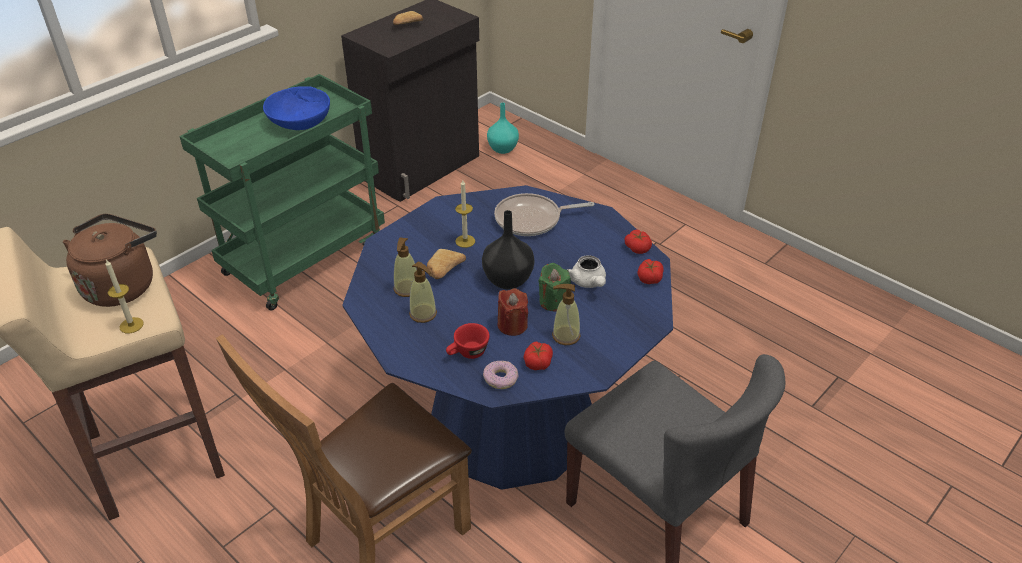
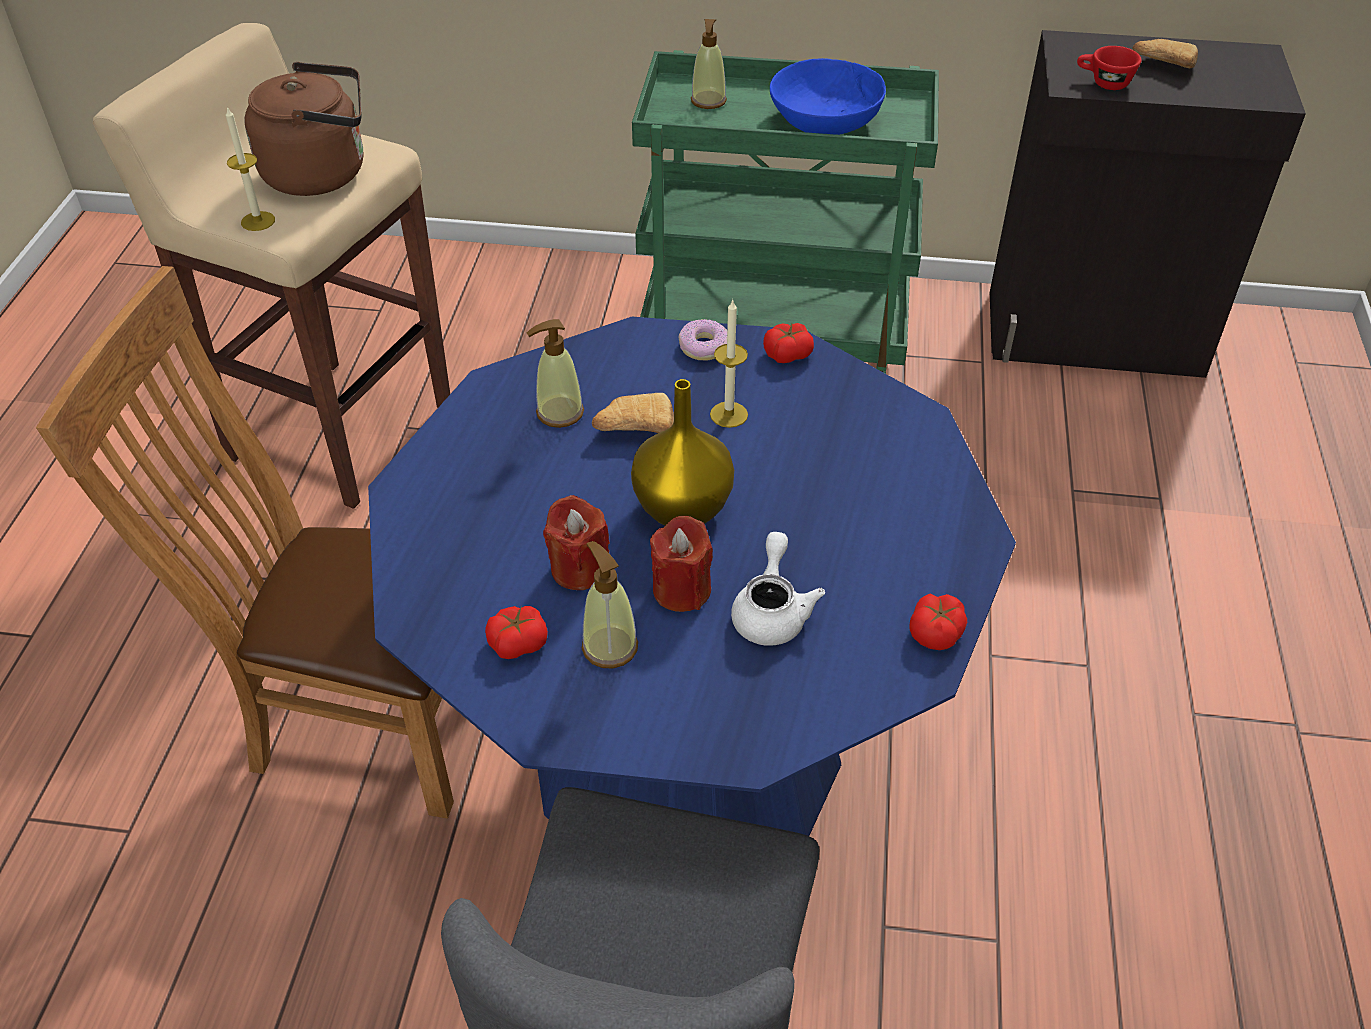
camera: 55 degrees right, 5 degrees up
soap dispenser [409,262,437,323] -> soap dispenser moved to [691,19,727,109]
red cup [446,323,490,359] -> red cup moved to [1077,46,1142,90]
black vase [482,210,535,289] -> yellow vase [631,379,734,525]
donut [483,361,519,389] -> donut moved to [678,319,727,360]
turquoise vase [487,103,519,154] -> none
frying pan [494,193,594,236] -> none
green candle [538,263,571,311] -> red candle [650,516,713,612]
white teapot [567,255,606,288] -> white teapot turned 150 degrees clockwise [731,532,825,646]
tomato [637,259,664,284] -> tomato moved to [763,322,814,363]

